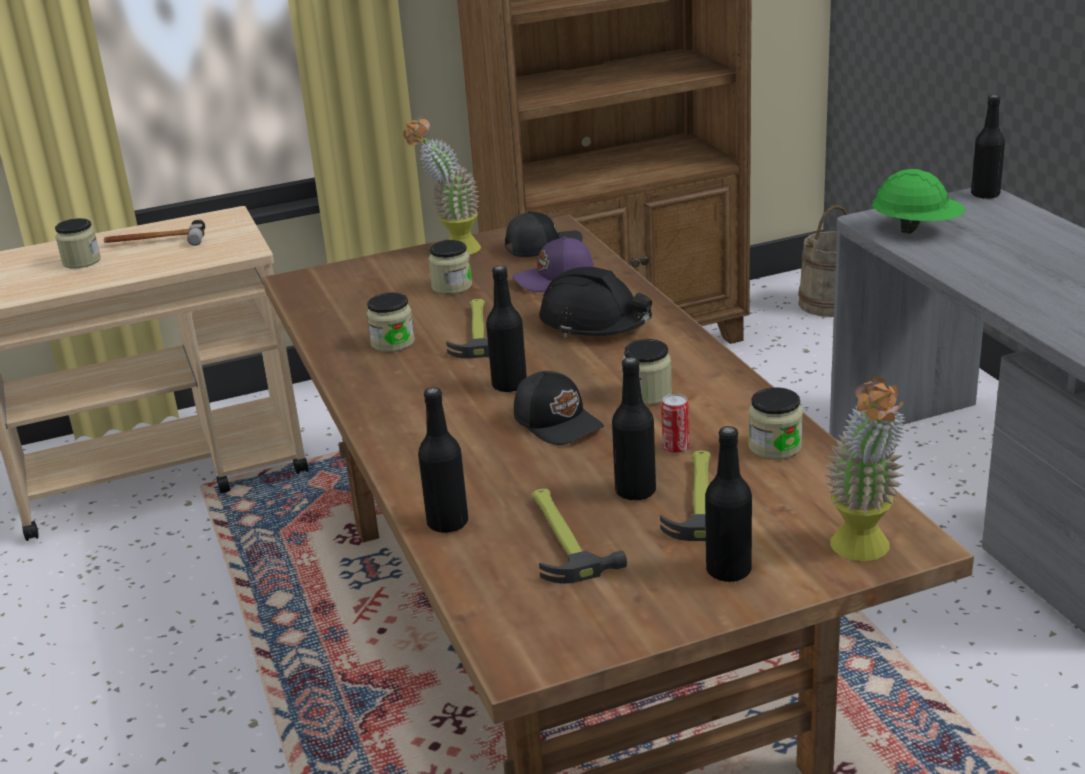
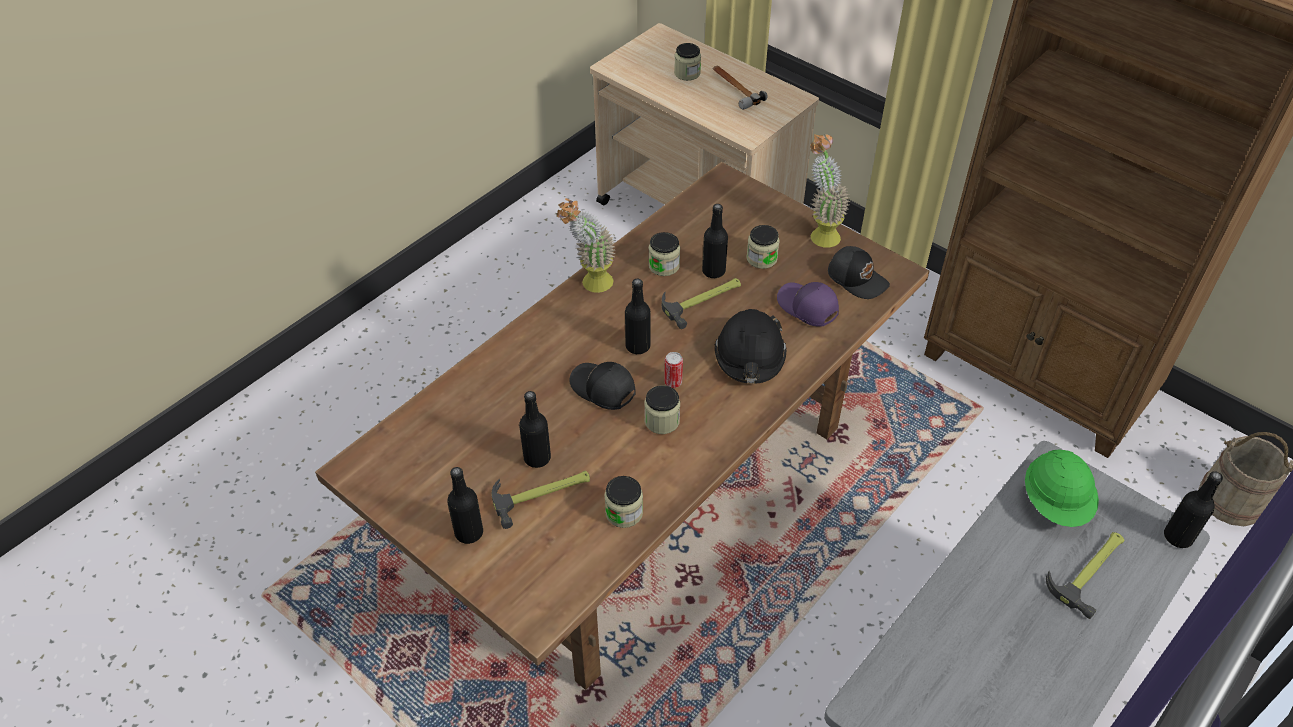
camera: 60 degrees right, 20 degrees up
black bottle [418,387,468,533] -> black bottle moved to [702,204,728,278]
black cap [514,371,604,445] -> black cap turned 105 degrees clockwise [569,362,636,410]
hammer [531,489,627,583] -> hammer moved to [1046,532,1124,619]
can [661,394,690,454] -> can moved to [664,352,683,388]
potted plant [823,376,905,561] -> potted plant moved to [557,198,615,293]

